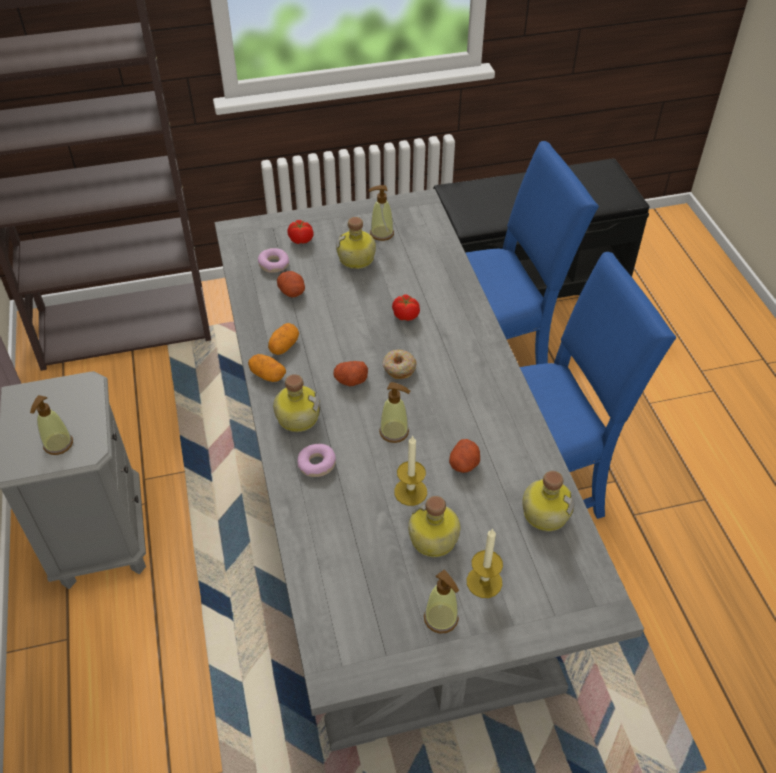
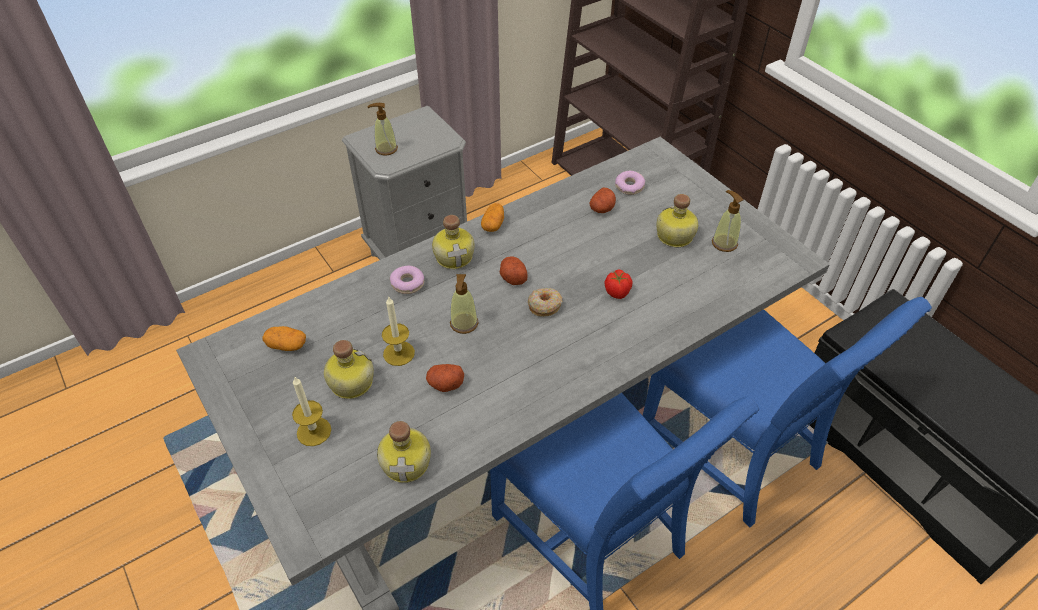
camera: 70 degrees right, 0 degrees up
potato [268,323,299,355] -> potato moved to [262,326,306,351]
tomato [287,220,313,244] -> none
soap dispenser [424,570,459,634] -> none

